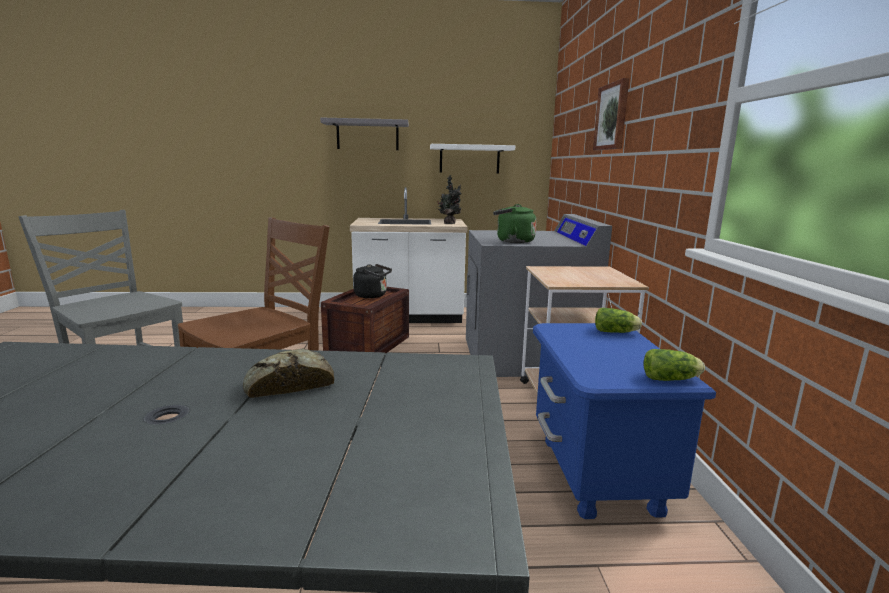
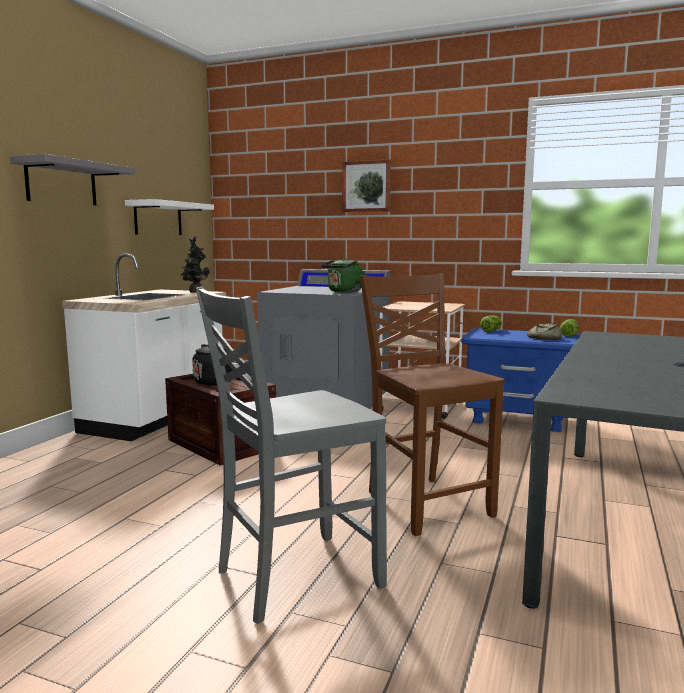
camera: 65 degrees left, 5 degrees down
bread [243,348,334,398] -> bread moved to [527,323,562,340]

